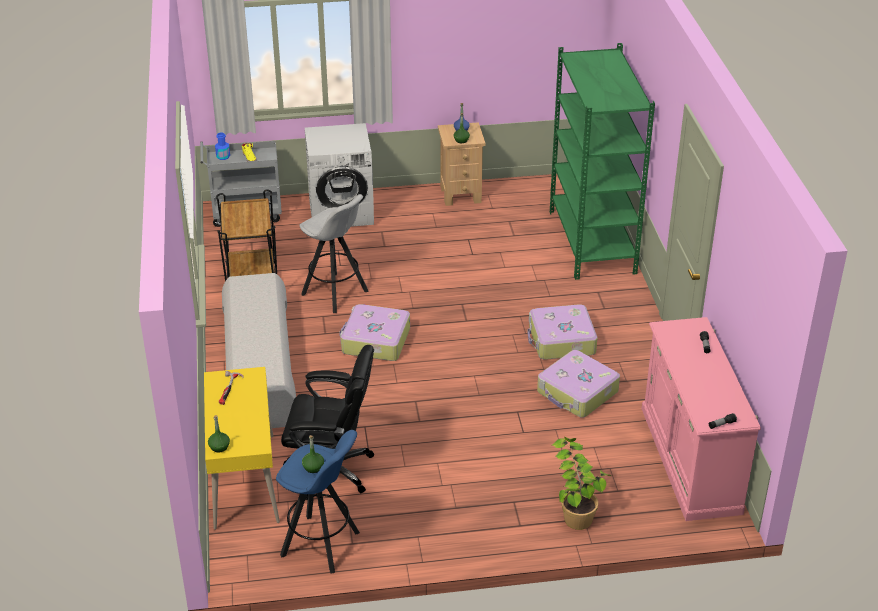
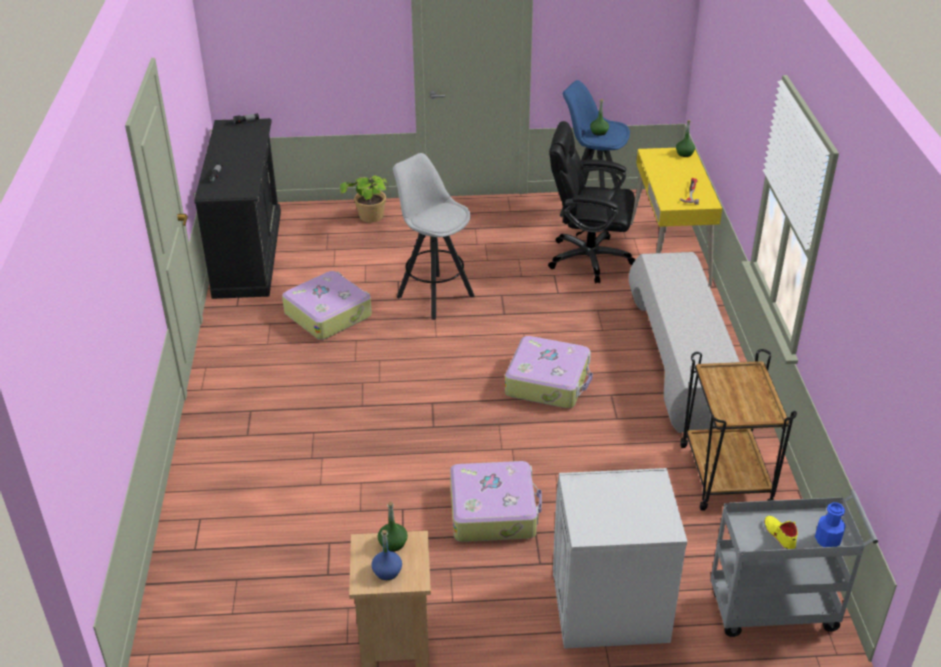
camera: 175 degrees left, 0 degrees up
grey stool [299,194,368,313] -> grey stool moved to [393,153,475,320]
suitcase [527,304,597,359] -> suitcase moved to [450,461,542,542]
green bookcase [550,43,655,280] -> none
pink cabinet [642,317,761,521] -> black cabinet [193,118,281,299]

